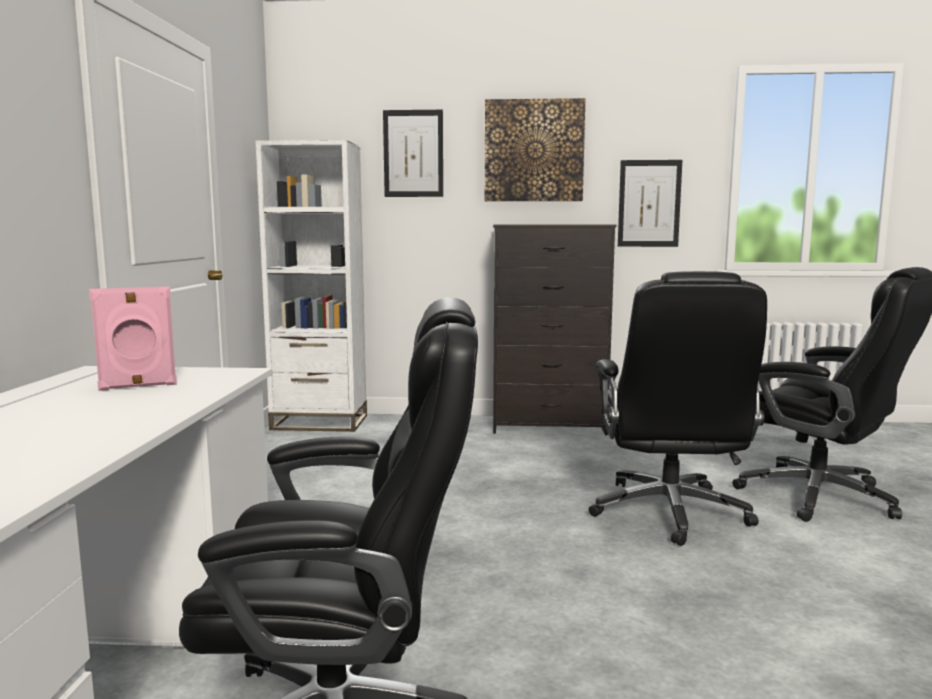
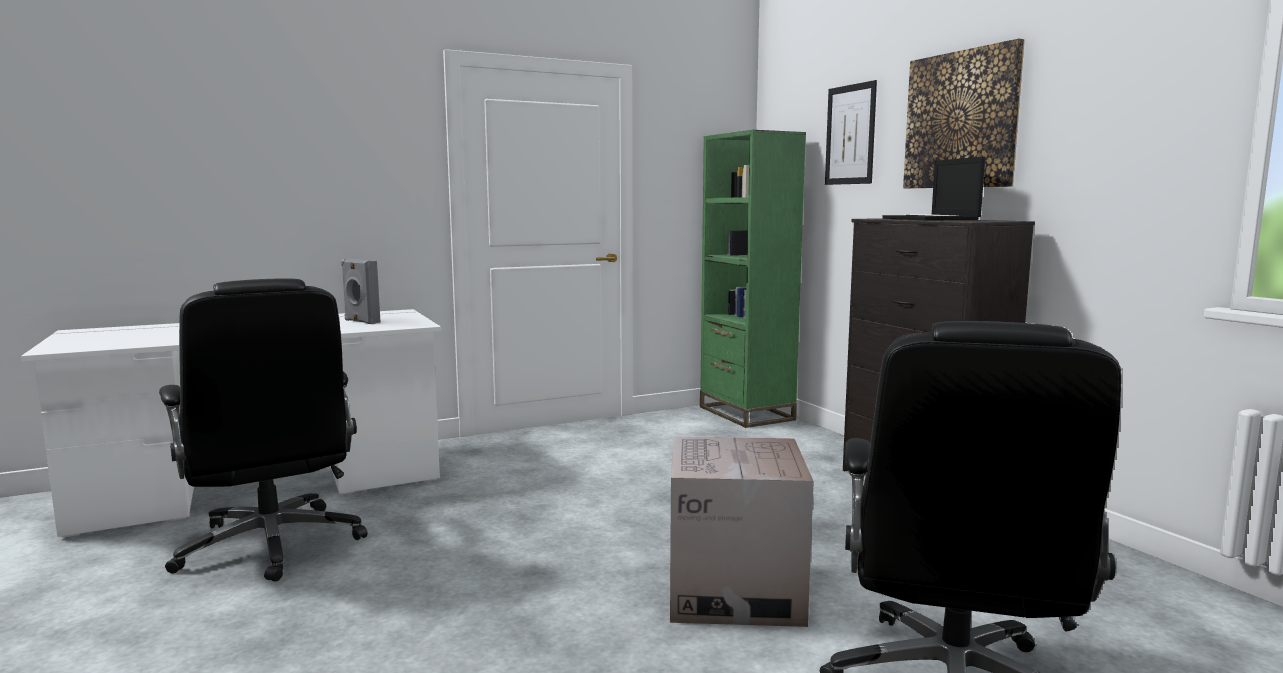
camera: 60 degrees right, 0 degrees up
pink speaker [89,286,177,391] -> grey speaker [341,259,381,324]
white bookcase [255,140,367,432] -> green bookcase [700,130,806,428]
black office chair [588,271,767,546] -> cardboard box [670,436,814,627]
picture [618,160,682,247] -> none
none -> laptop [882,157,985,220]

